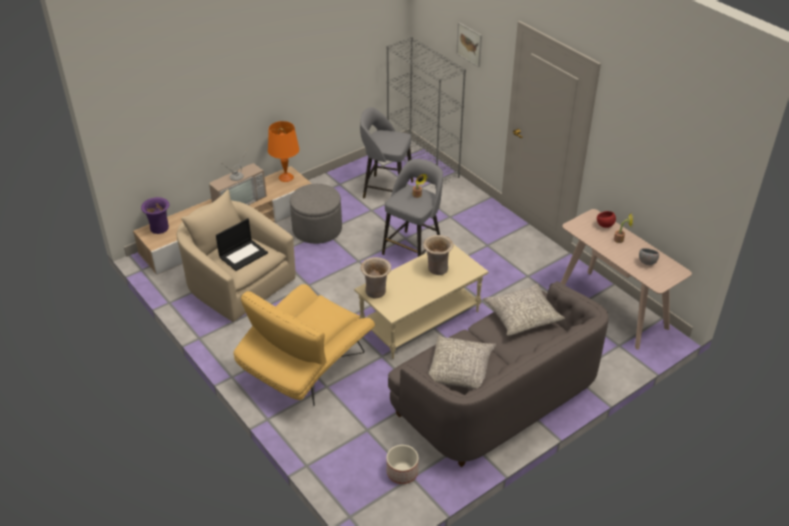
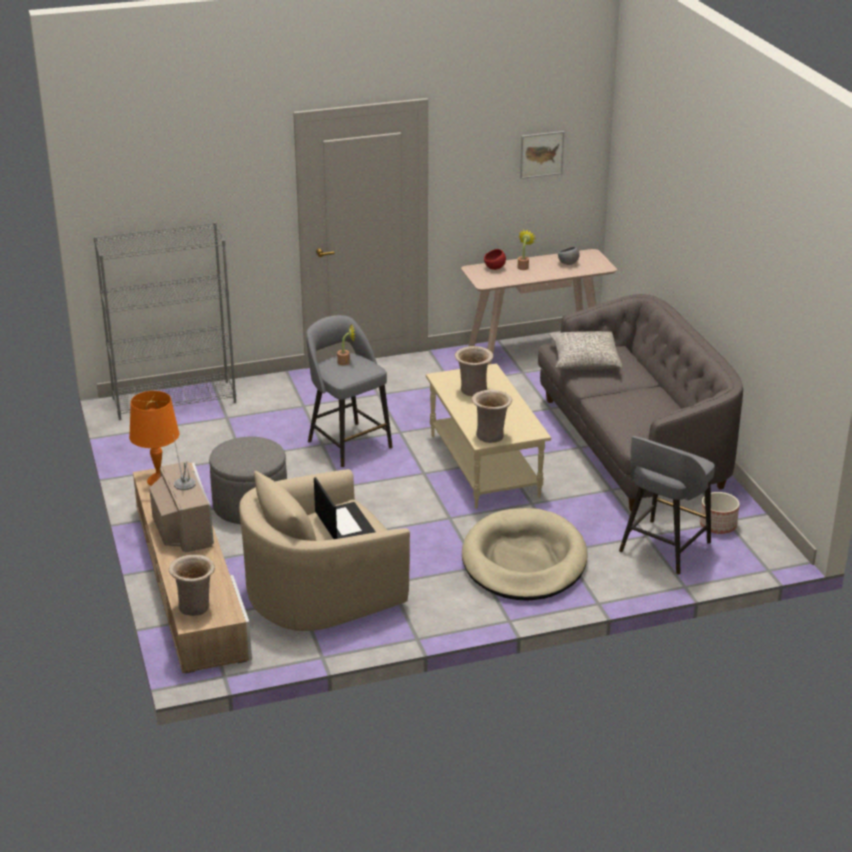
camera: 70 degrees left, 10 degrees down
purple vase [141,197,169,234] -> beige vase [169,555,215,616]
yellow armchair [233,284,375,406] -> beige dog bed [462,508,587,601]
grey stool [360,107,414,198] -> grey stool moved to [619,436,715,575]
grey pillow [429,335,496,389] -> none
picture [456,22,482,67] -> picture moved to [520,131,564,179]

